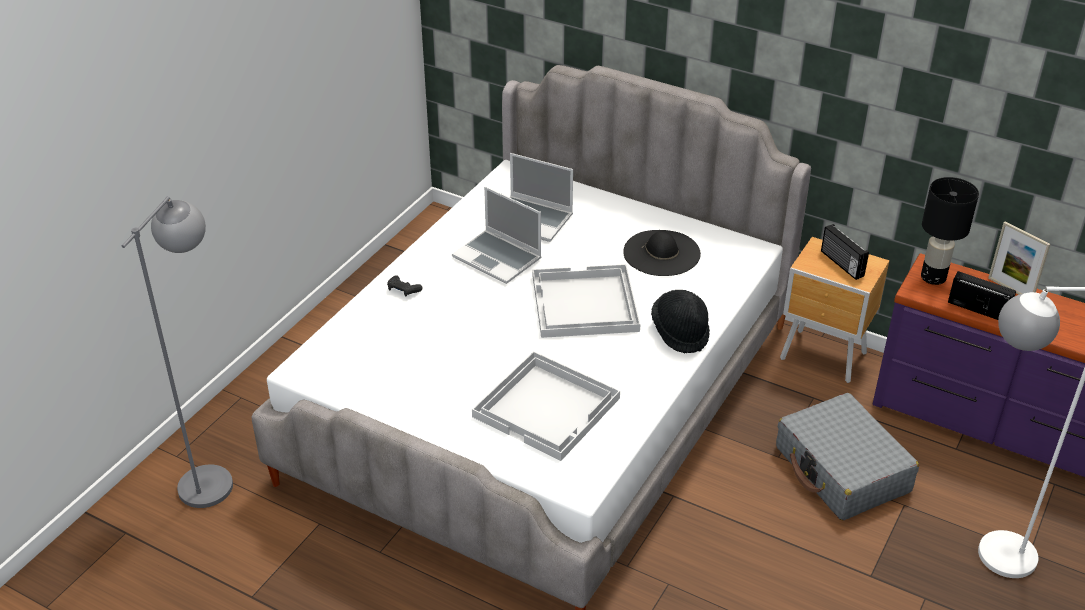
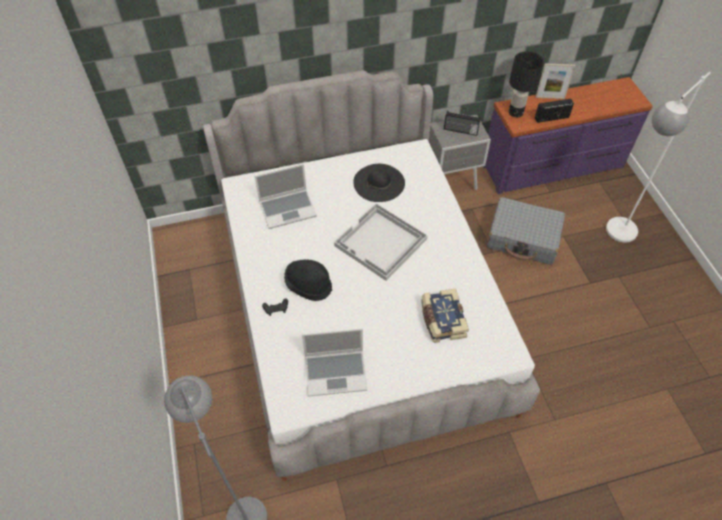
camera: 45 degrees left, 15 degrees up
laptop [452,186,542,284] -> laptop moved to [302,329,368,397]
white tray [472,351,620,461] -> book [421,288,469,343]
black hat [651,290,710,353] -> black hat moved to [284,260,332,301]
brown nightstand [780,237,890,383] -> grey nightstand [429,114,491,190]

